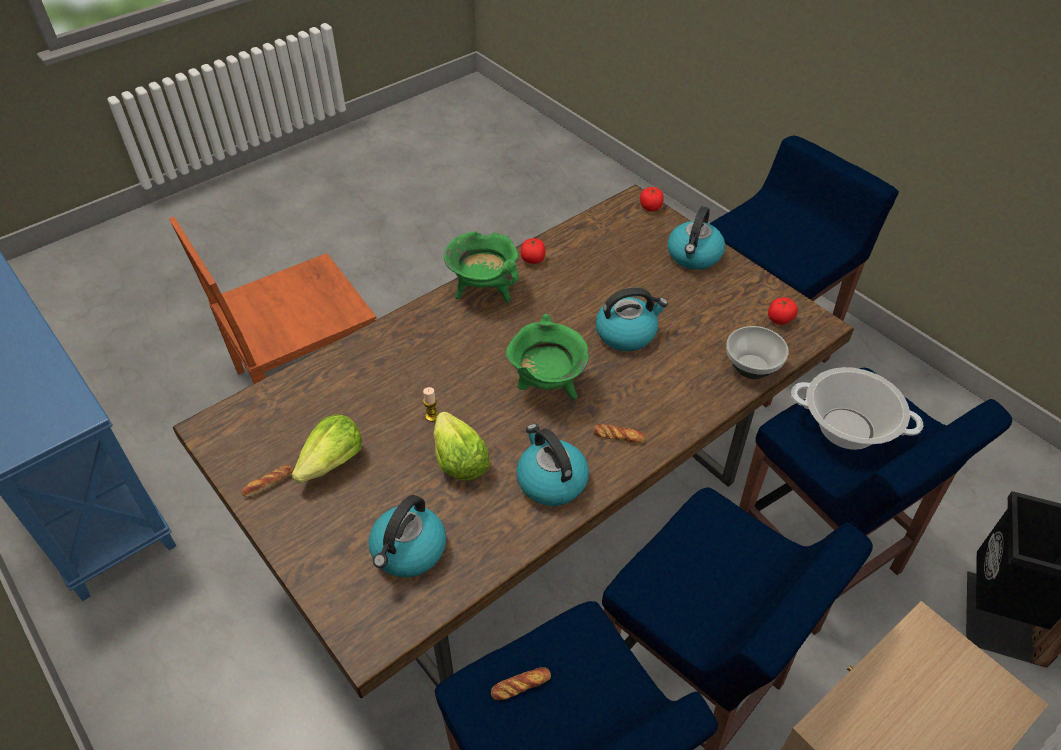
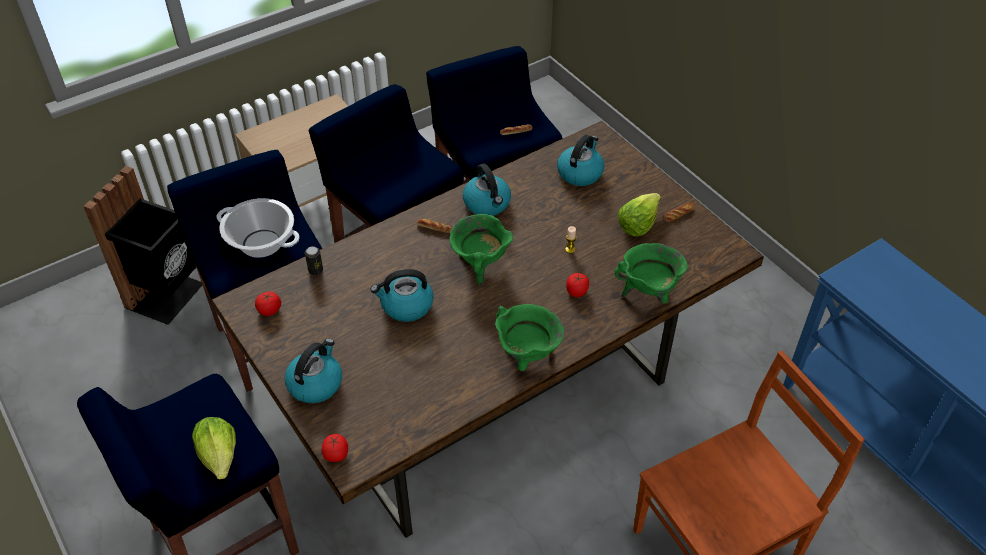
camera: 175 degrees left, 0 degrees up
lettuce [434,411,490,481] -> lettuce moved to [192,417,236,480]
tomato [521,238,546,264] -> tomato moved to [566,273,589,297]
bowl [726,326,789,379] -> can [305,246,323,275]
none -> green cooking pot [615,243,688,304]

